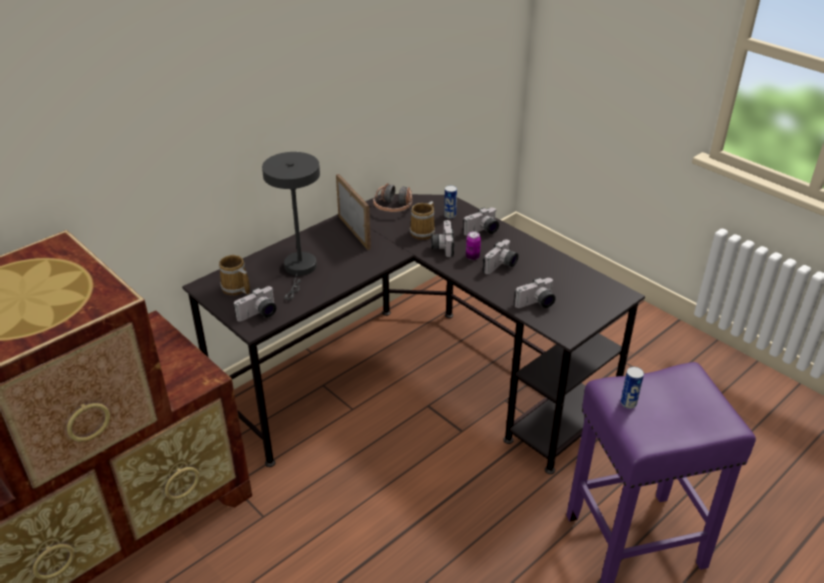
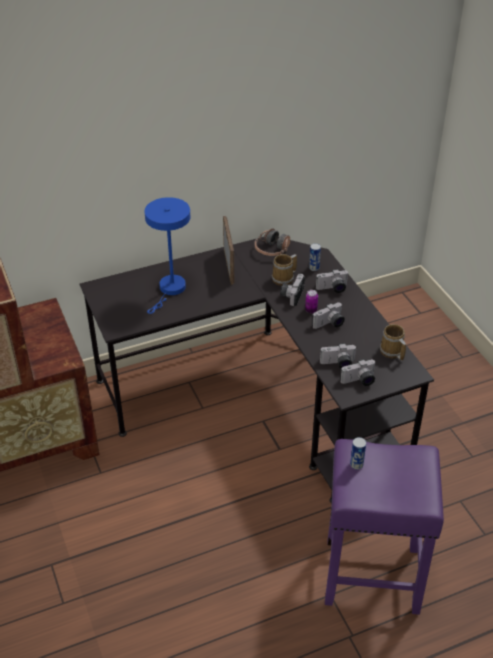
camera: 20 degrees right, 5 degrees up
mug [219,255,250,295] -> mug moved to [380,324,406,360]
camera [234,286,276,322] -> camera moved to [340,359,375,386]
grey table lamp [262,152,320,300] -> blue table lamp [144,197,190,314]

